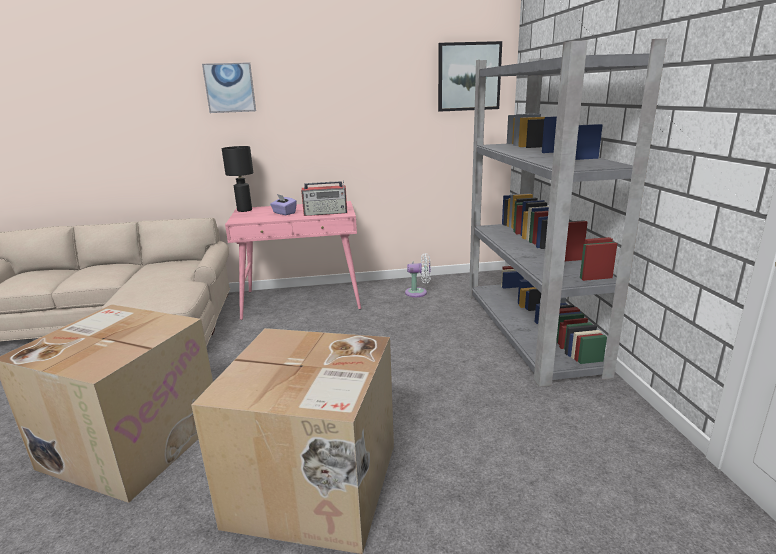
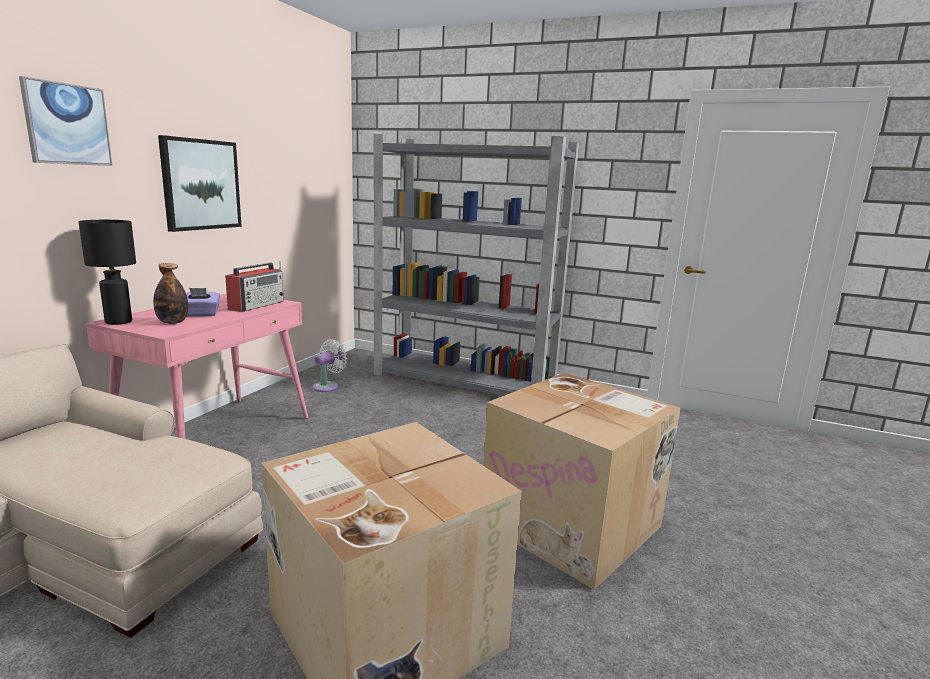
camera: 60 degrees left, 5 degrees down
picture [438,41,502,112] -> picture moved to [158,135,242,232]
none -> bottle [153,263,188,324]

